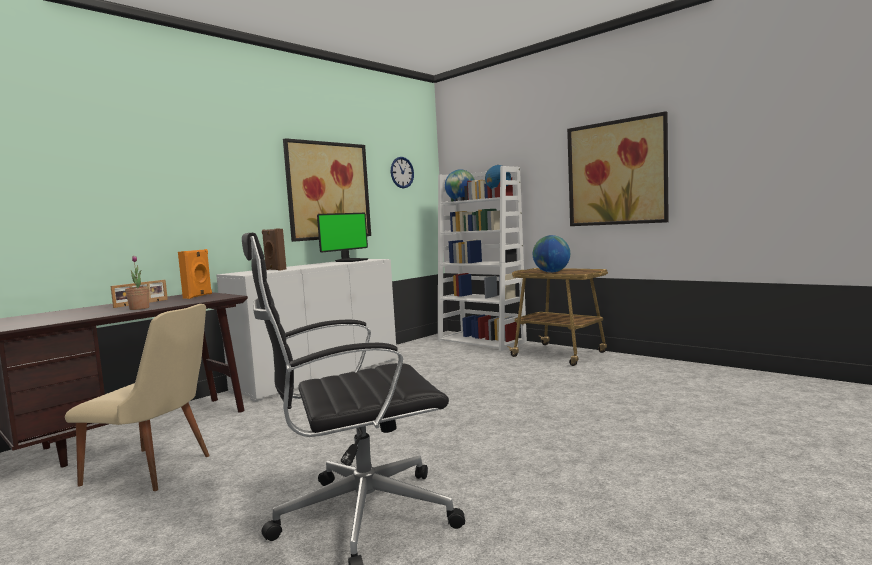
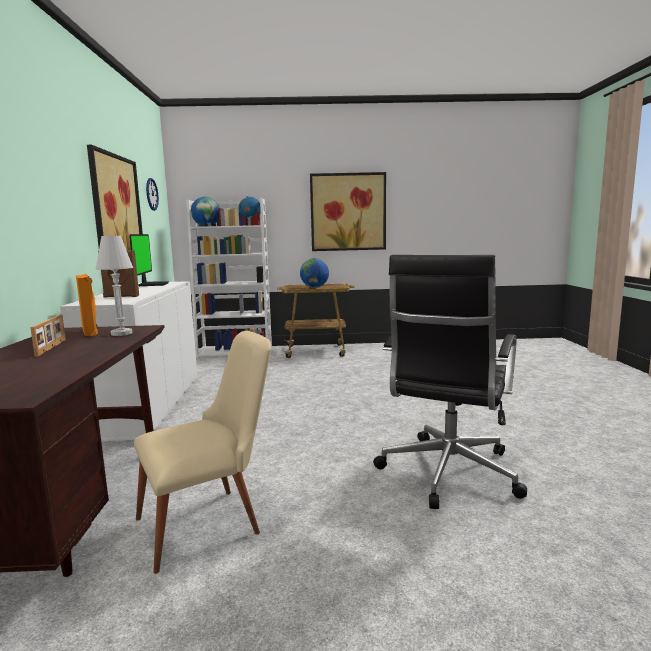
camera: 45 degrees left, 5 degrees up
potted plant [125,256,149,310] -> none
none -> white table lamp [95,236,133,336]

